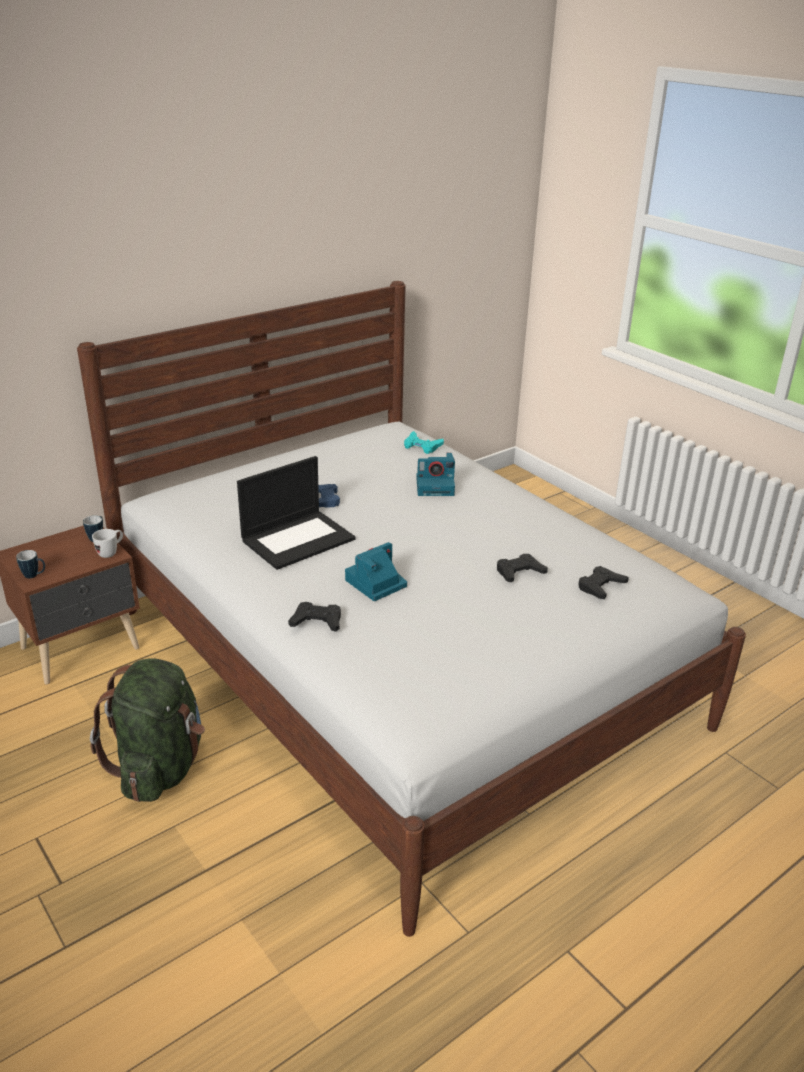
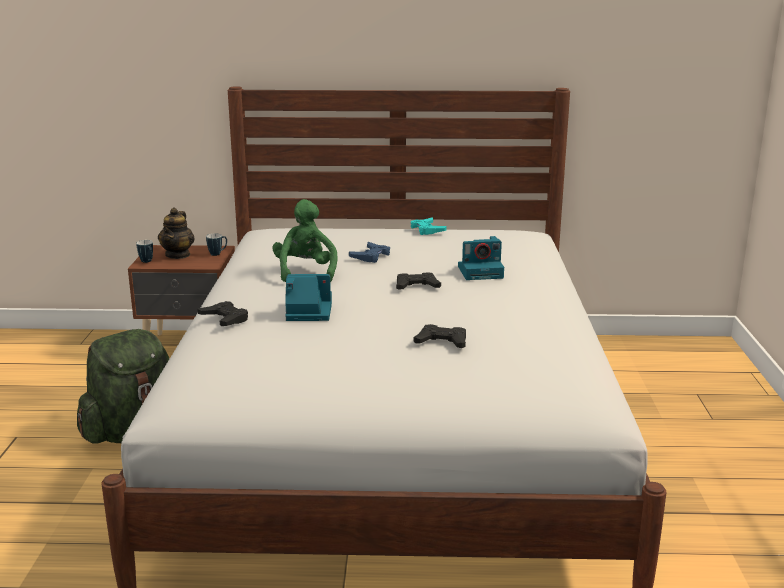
camera: 40 degrees right, 10 degrees down
white mug [92,529,123,558] -> none
laptop [237,456,355,570] -> green plush toy [272,199,338,282]
turquoise game controller [404,431,444,454] -> turquoise game controller moved to [411,217,447,235]
camera [416,453,455,496] -> camera turned 45 degrees counterclockwise [458,236,504,280]
black game controller [579,566,629,599] -> black game controller moved to [396,272,441,290]
none -> teapot [158,207,195,259]

